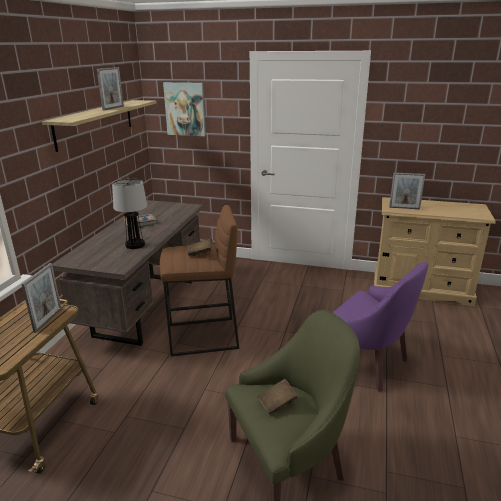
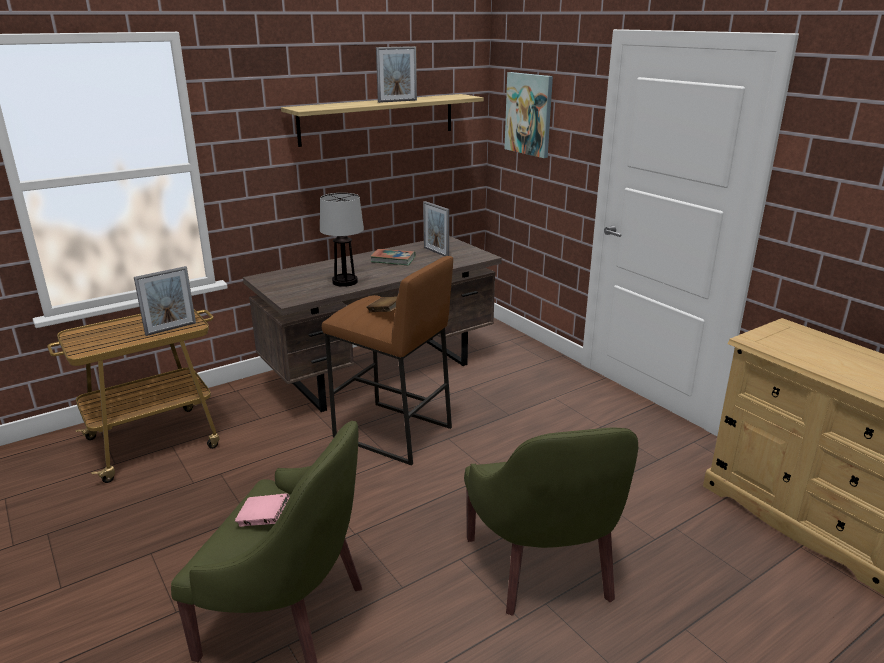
camera: 40 degrees right, 0 degrees up
brown book [257,379,298,415] -> pink book [235,493,290,527]
purple armchair [332,262,428,392] -> green armchair [464,427,638,616]
picture frame [389,172,425,209] -> picture frame moved to [423,201,449,256]

